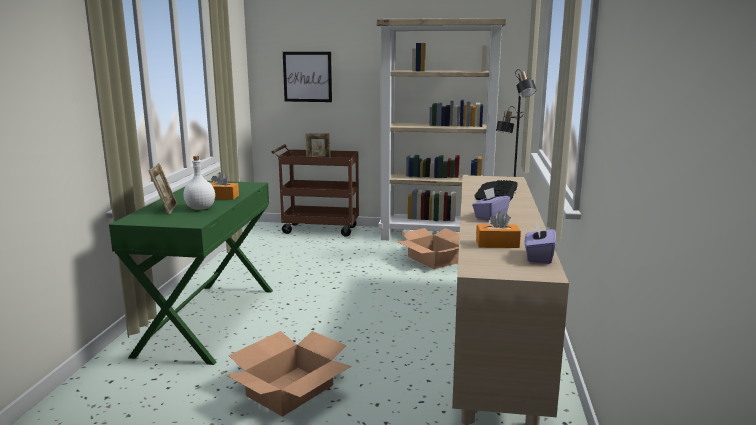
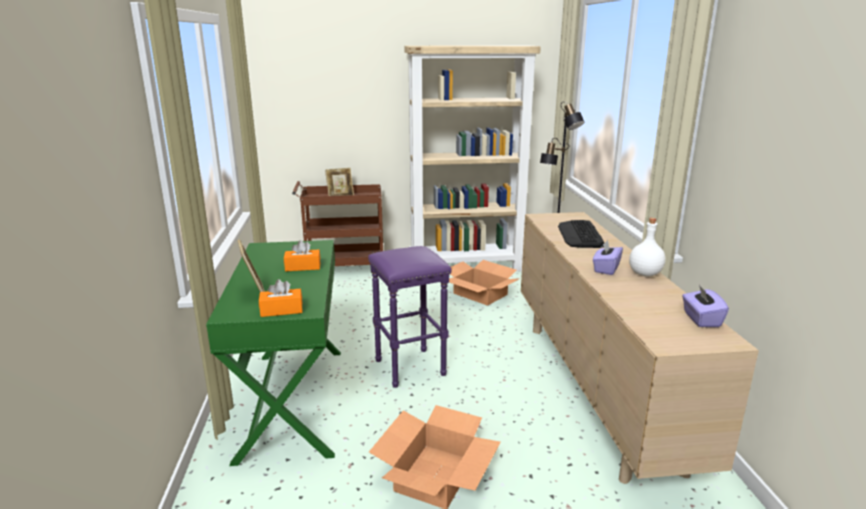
camera: 15 degrees left, 5 degrees up
white bottle [183,156,215,210] -> white bottle moved to [629,218,665,277]
picture [283,52,332,102] -> none
orange tissue box [476,211,521,248] -> orange tissue box moved to [259,279,302,317]
none -> purple stool [368,246,451,388]

